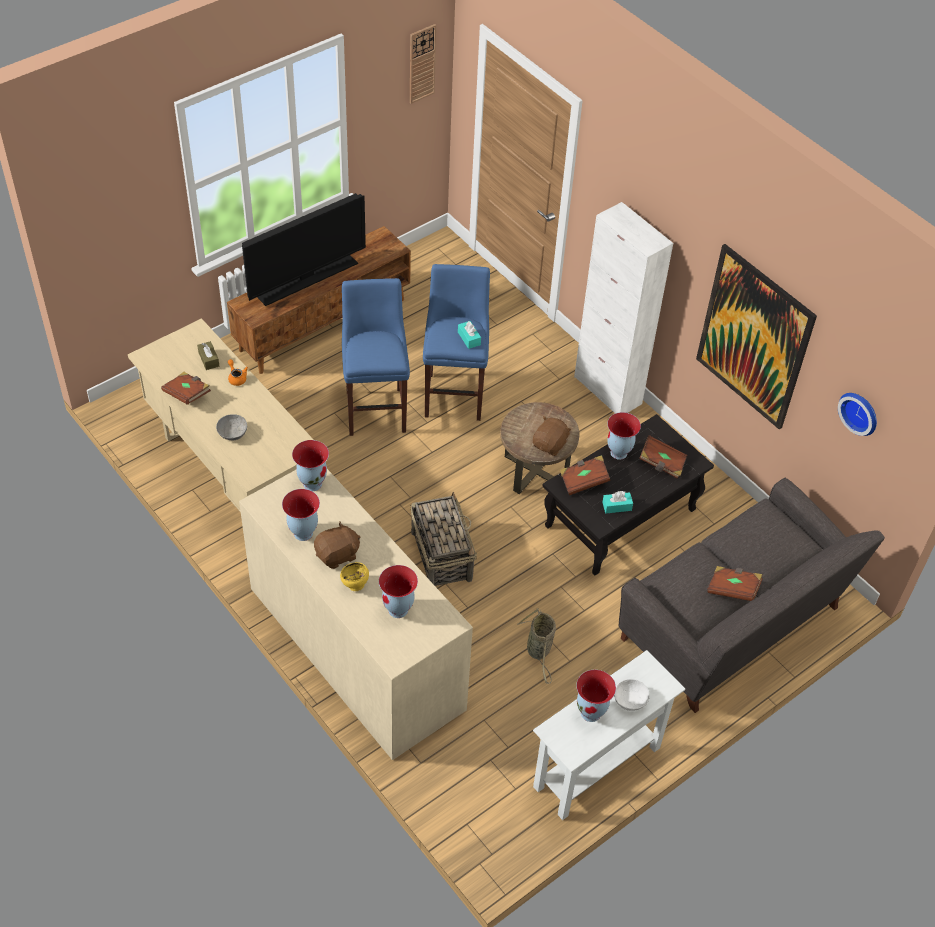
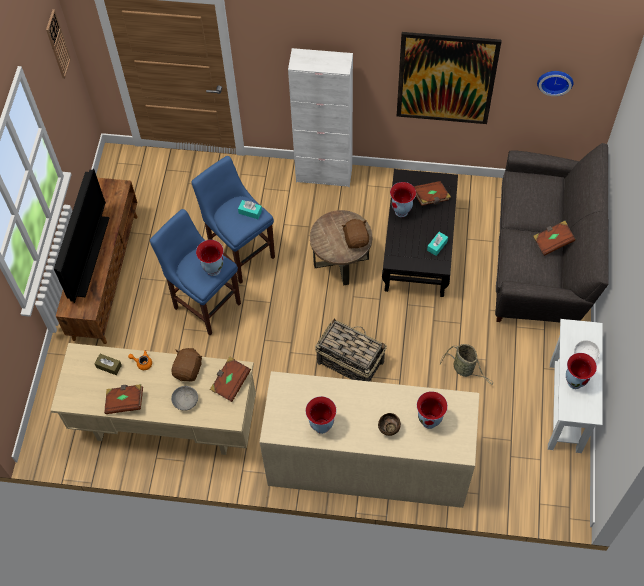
camera: 40 degrees left, 10 degrees up
vase [292,440,329,491] -> vase moved to [196,240,224,276]
brown plush toy [314,521,361,569] -> brown plush toy moved to [171,348,202,381]
yellow bowl [340,562,369,591] -> brown bowl [378,413,401,436]
brown book [560,455,611,495] -> brown book moved to [210,356,251,402]

